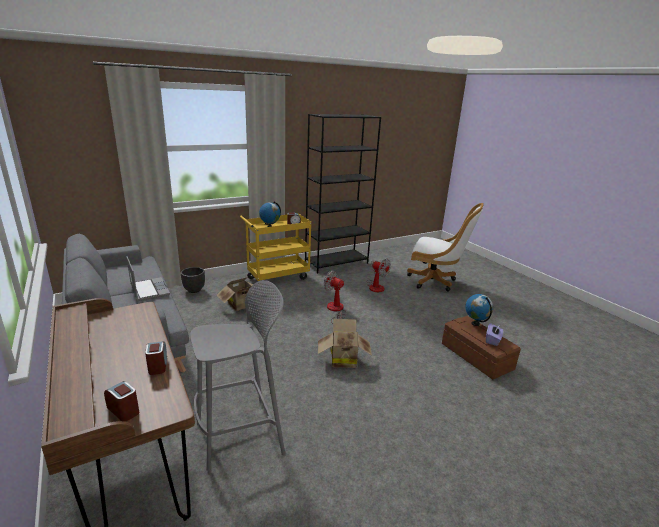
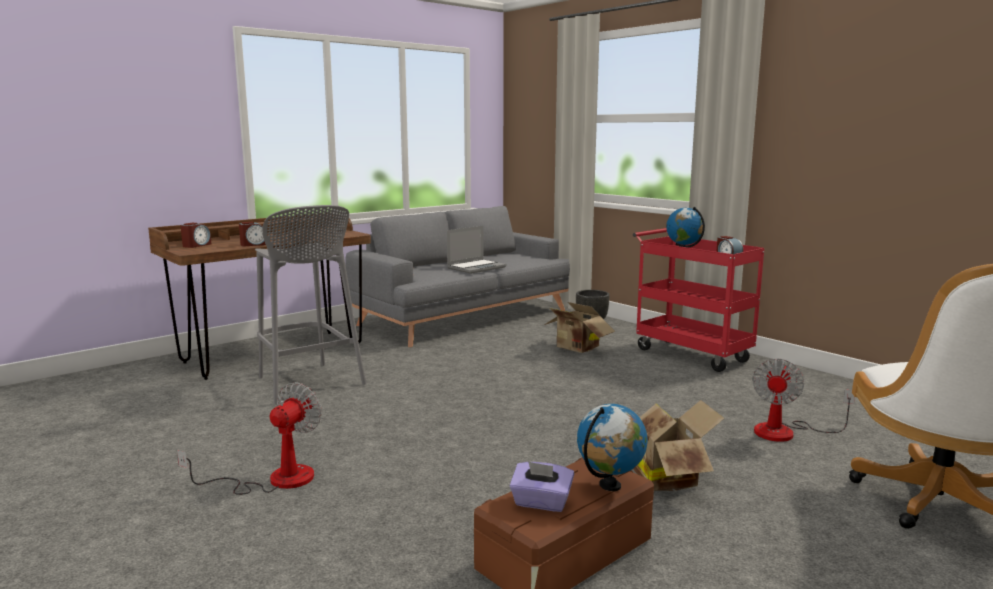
camera: 80 degrees right, 10 degrees down
yellow cart [240,213,311,282] -> red cart [633,228,764,372]
black bookcase [305,114,381,274] -> none
cardboard box [318,319,372,368] -> cardboard box moved to [633,400,724,491]
fan [324,271,346,324] -> fan moved to [177,382,322,495]

